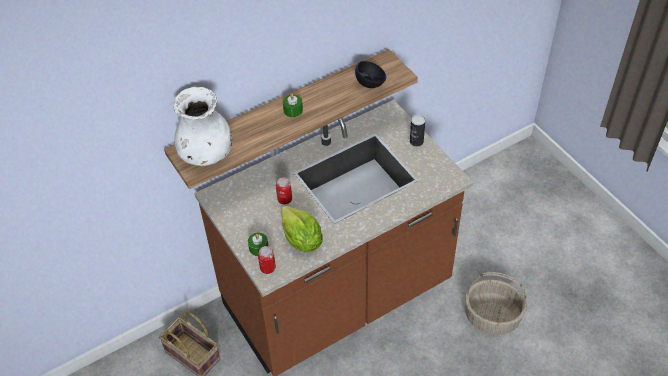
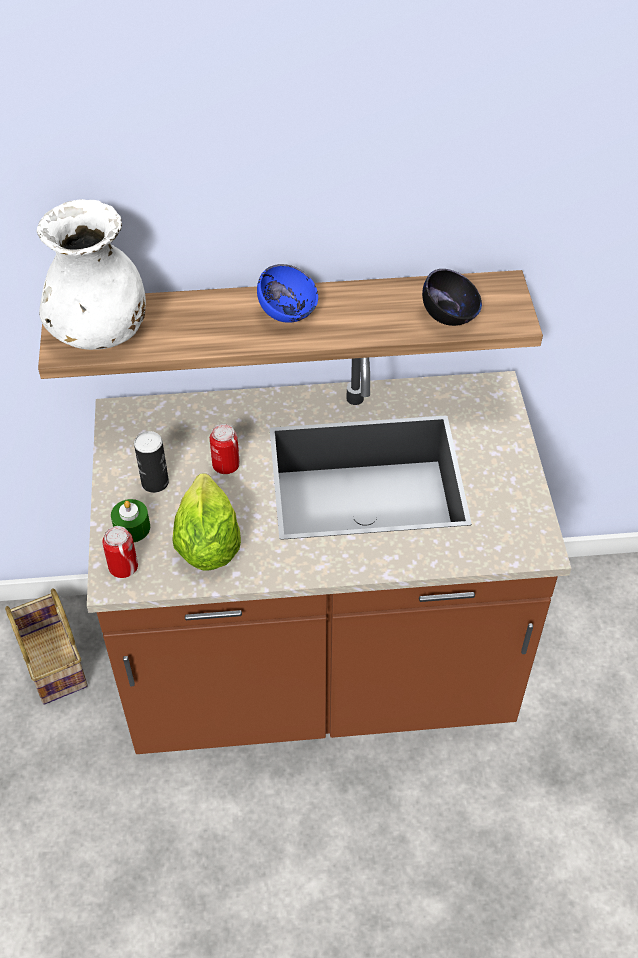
camera: 25 degrees right, 0 degrees up
green candle [283,93,303,117] -> blue bowl [257,264,318,323]
can [410,115,425,147] -> can moved to [134,431,169,493]
basket [465,272,526,335] -> none

